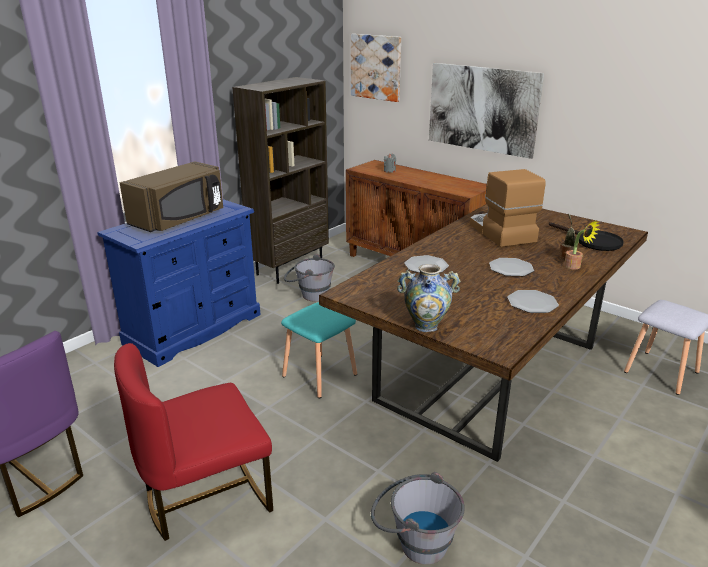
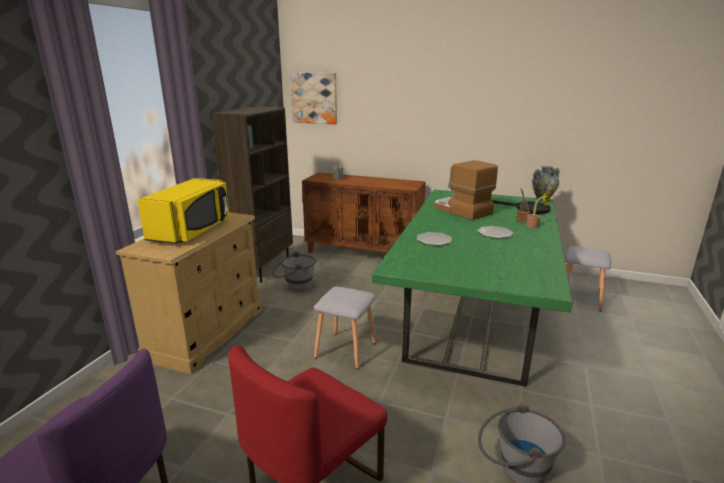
camera: 20 degrees left, 5 degrees down
blue dresser [98,199,260,367] -> beige dresser [116,212,262,374]
brown microwave [120,161,223,232] -> yellow microwave [137,178,230,244]
turquoise stool [281,302,357,398] -> grey stool [314,286,376,369]
brown dining table [319,204,648,462] -> green dining table [372,190,572,387]
vase [397,264,461,332] -> vase moved to [532,166,560,202]
picture [429,63,544,159] -> none
plate [507,290,559,313] -> none

